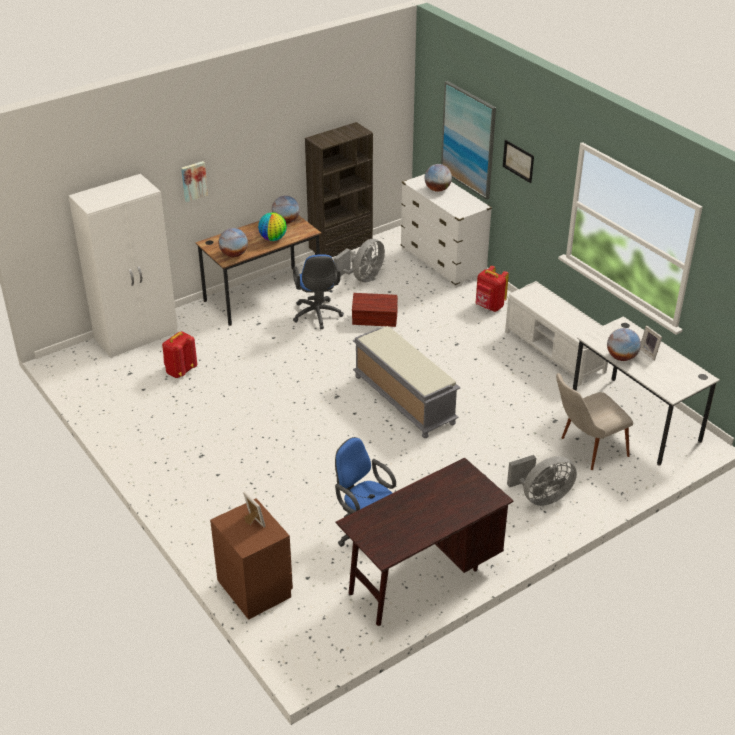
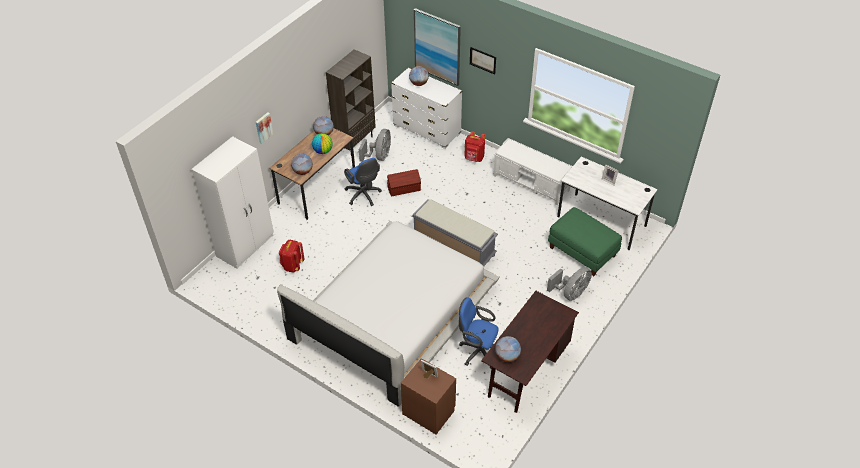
camera: 20 degrees left, 10 degrees up
beige chair [556,373,633,470] -> green ottoman [548,207,622,276]
globe [607,328,641,361] -> globe moved to [495,336,521,362]
none -> white bed [277,221,500,407]

